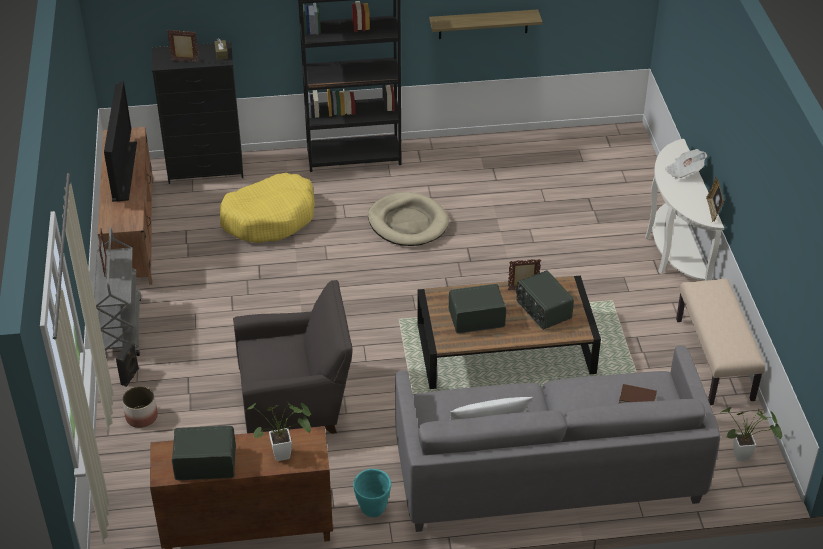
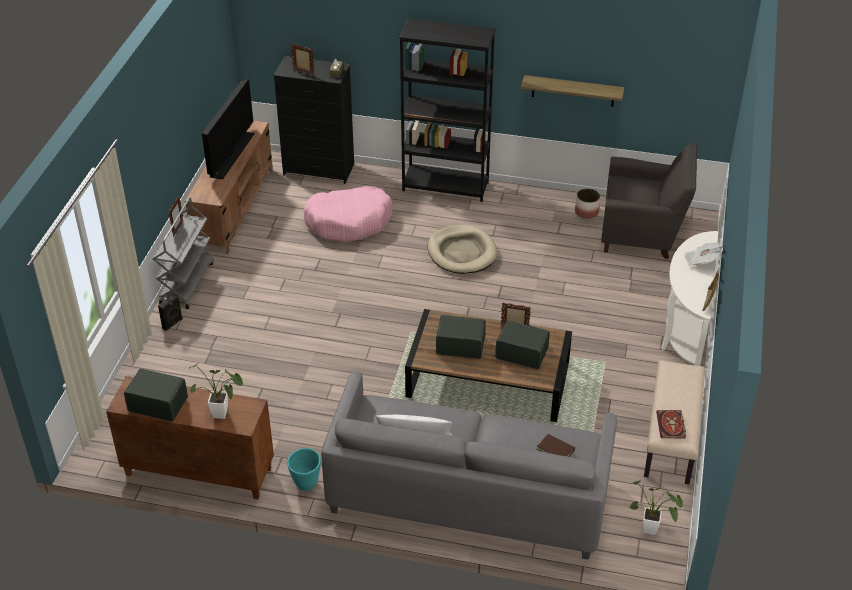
camera: 20 degrees right, 0 degrees up
planter [122,386,158,428] -> planter moved to [575,188,600,219]
yellow dog bed [220,173,315,243] -> pink dog bed [303,186,393,242]
grey armchair [233,280,353,434] -> grey armchair moved to [601,142,697,259]
radio [516,270,574,330] -> radio turned 120 degrees clockwise [495,320,550,369]
none -> book [656,410,686,439]

